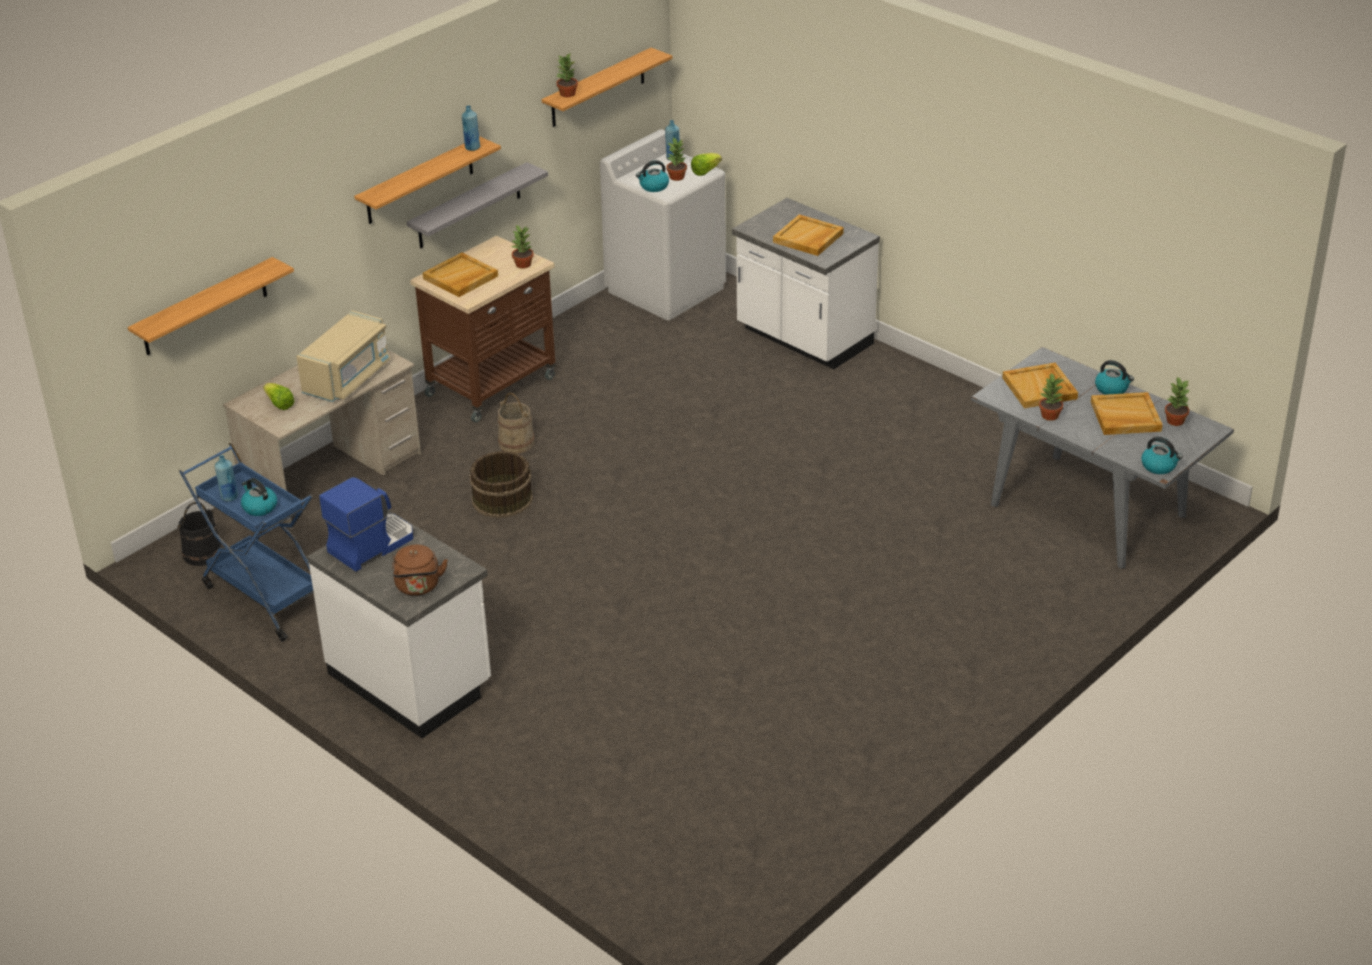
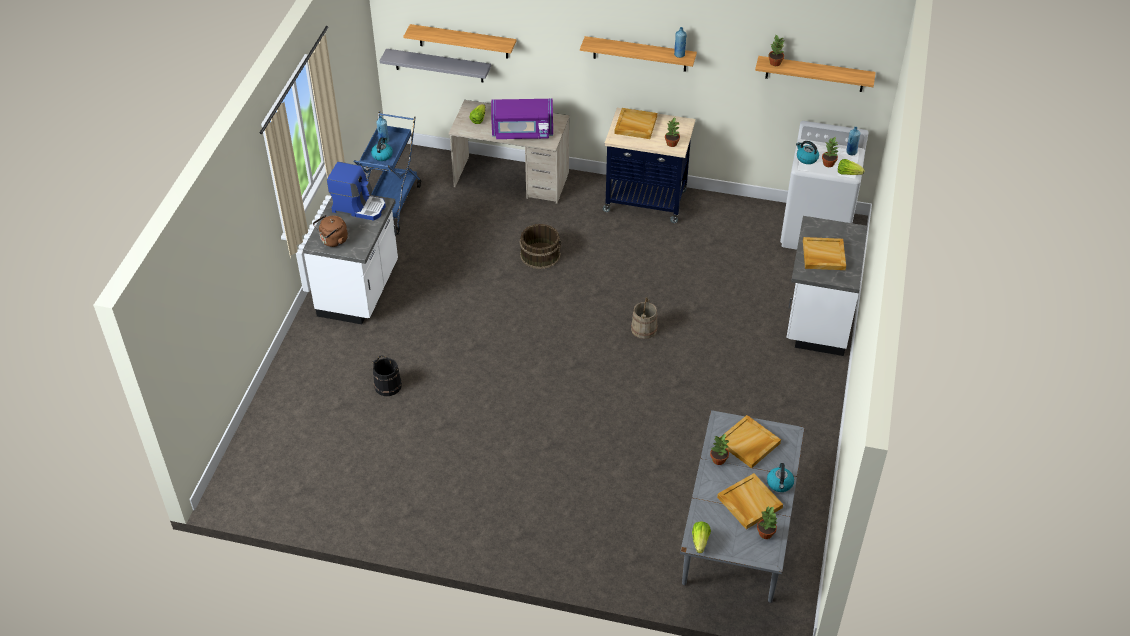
camera: 60 degrees right, 10 degrees up
black bucket [177,502,222,566] -> black bucket moved to [372,355,402,396]
beige microwave [296,311,390,402] -> purple microwave [491,99,553,139]
grey shelf [407,162,548,248] -> grey shelf moved to [380,49,491,82]
brown cart [410,235,556,423] -> blue cart [603,108,695,223]
beige bucket [498,393,534,453] -> beige bucket moved to [631,297,658,339]
kettle [1141,437,1183,474] -> lettuce [692,521,711,553]

